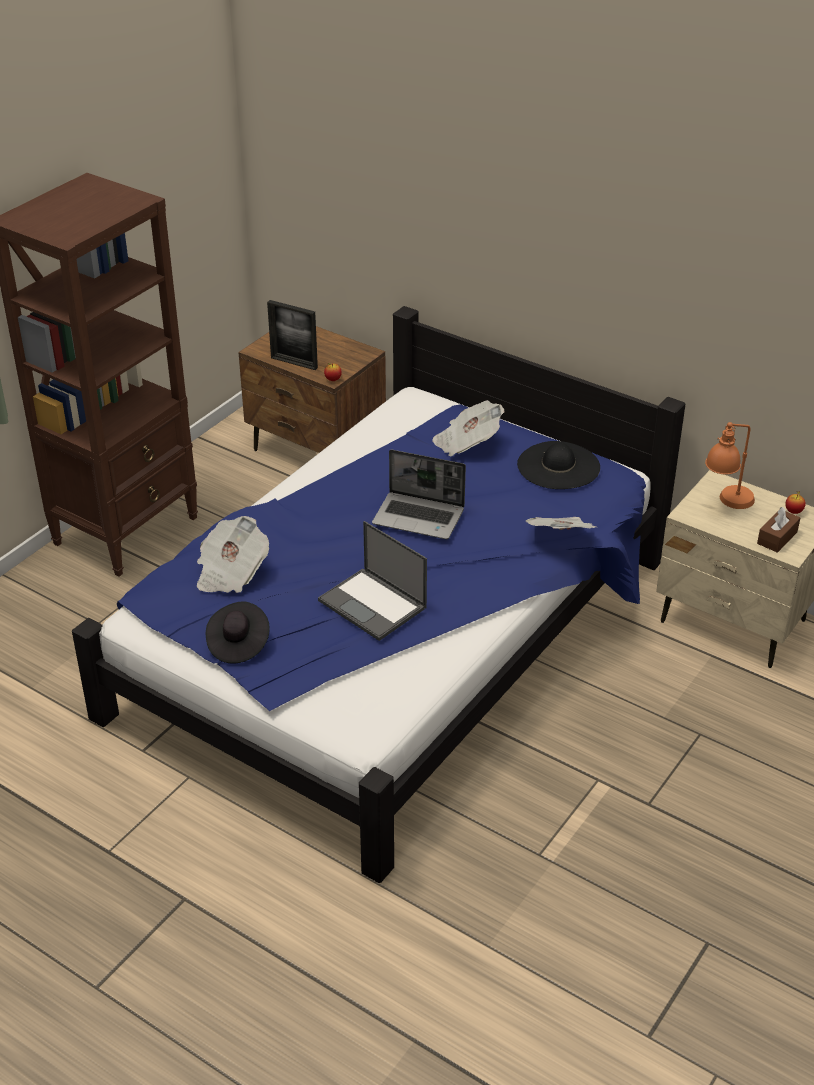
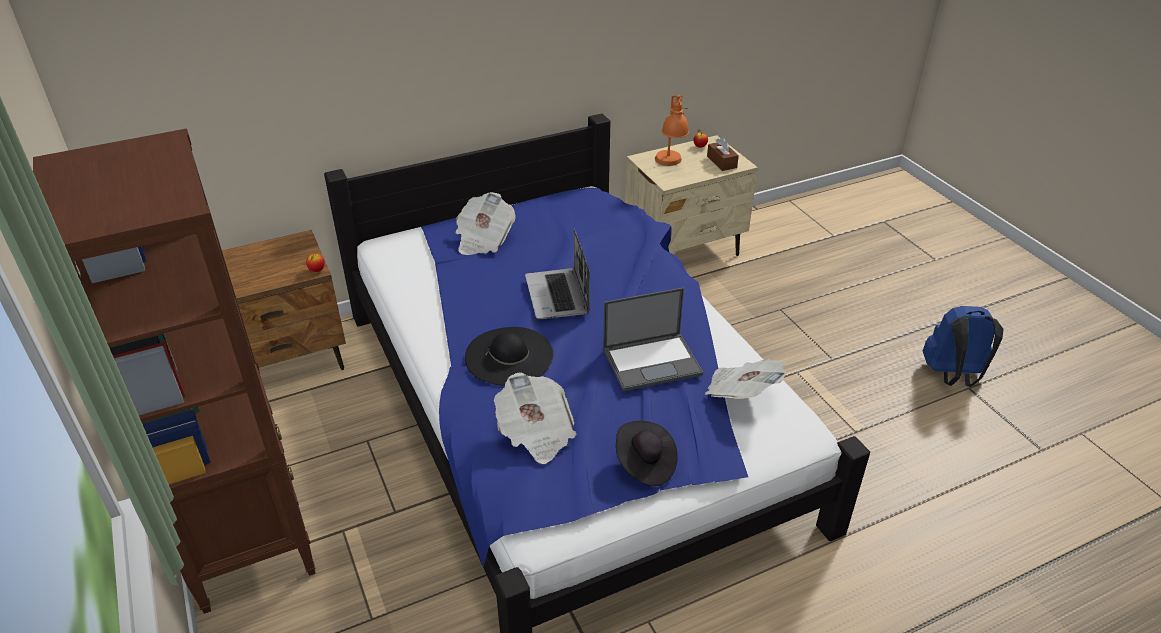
camera: 60 degrees left, 0 degrees up
picture frame [267,300,318,370] -> none
laptop [372,449,466,539] -> laptop turned 120 degrees clockwise [525,228,590,319]
black hat [517,441,600,489] -> black hat moved to [465,327,553,386]
newspaper [526,517,596,530] -> newspaper moved to [705,359,786,399]
none -> blue backpack [923,306,1004,387]

